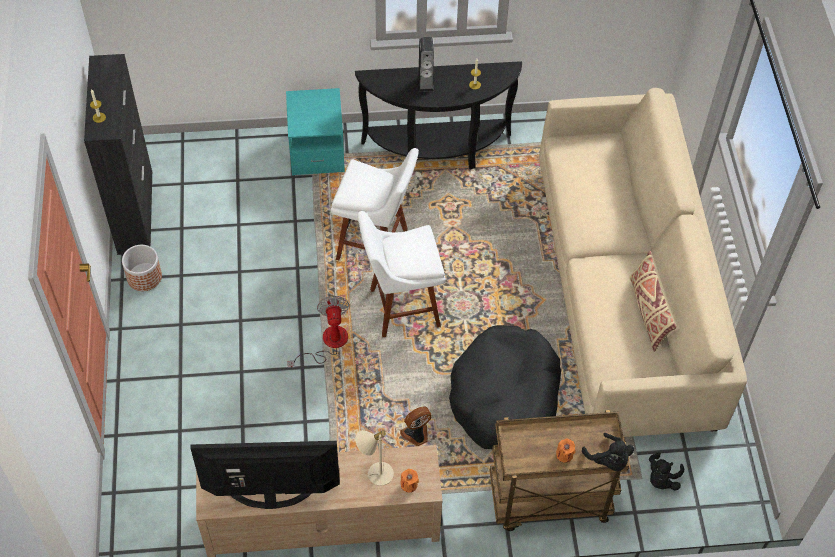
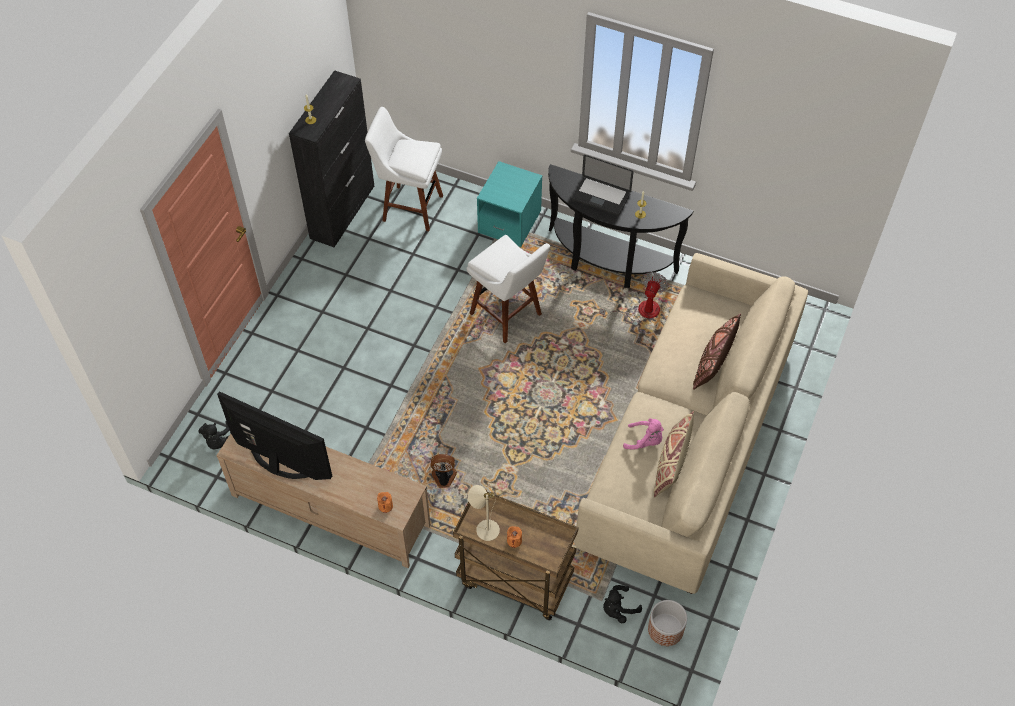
camera: 30 degrees right, 0 degrees up
planter [122,245,162,291] -> planter moved to [648,600,687,646]
fan [287,296,350,368] -> fan moved to [599,272,669,324]
beige table lamp [356,430,394,486] -> beige table lamp moved to [468,485,500,541]
white stool [358,211,446,337] -> white stool moved to [365,107,443,231]
speaker [417,37,434,92] -> laptop [570,155,633,215]
black dog bed [449,325,561,449] -> none
black plush toy [582,433,634,471] -> black plush toy moved to [199,421,230,449]
none -> pink plush toy [623,418,664,450]
none -> brown pillow [693,313,741,390]

